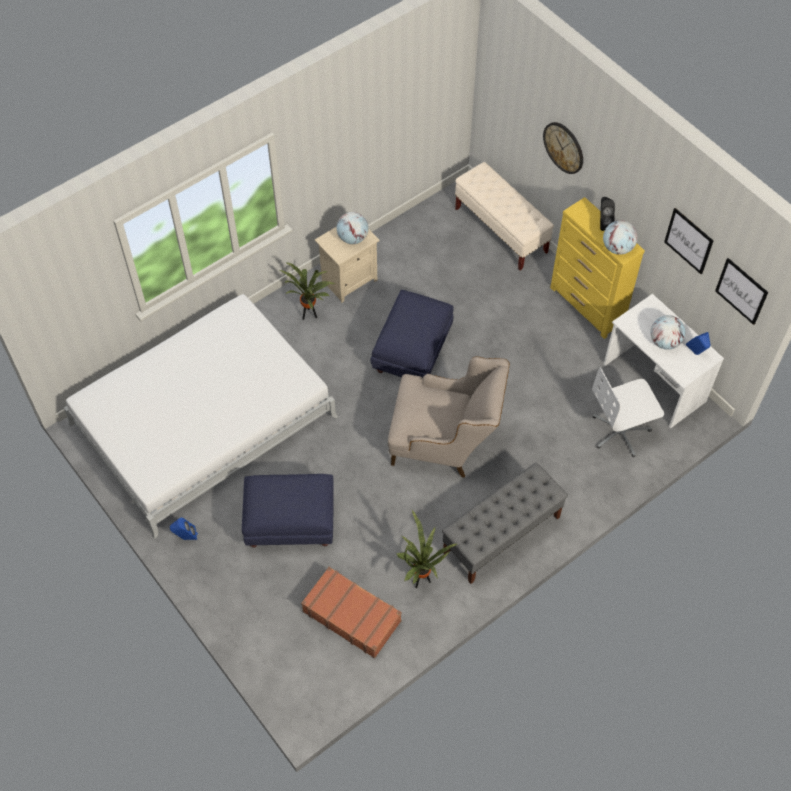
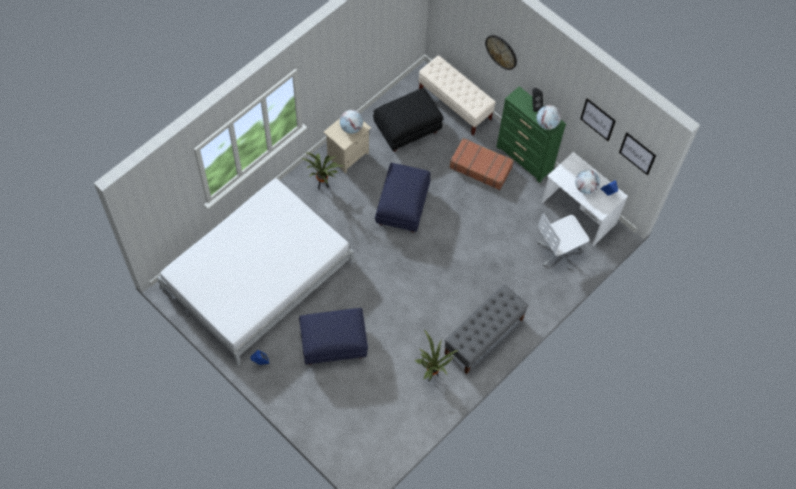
camera: 10 degrees left, 5 degrees up
brown suitcase [301,567,402,659] -> brown suitcase moved to [449,138,514,190]
beige armchair [388,356,510,478] -> none
yellow dresser [550,197,645,339] -> green dresser [496,86,566,183]
none -> black ottoman [373,88,443,152]

